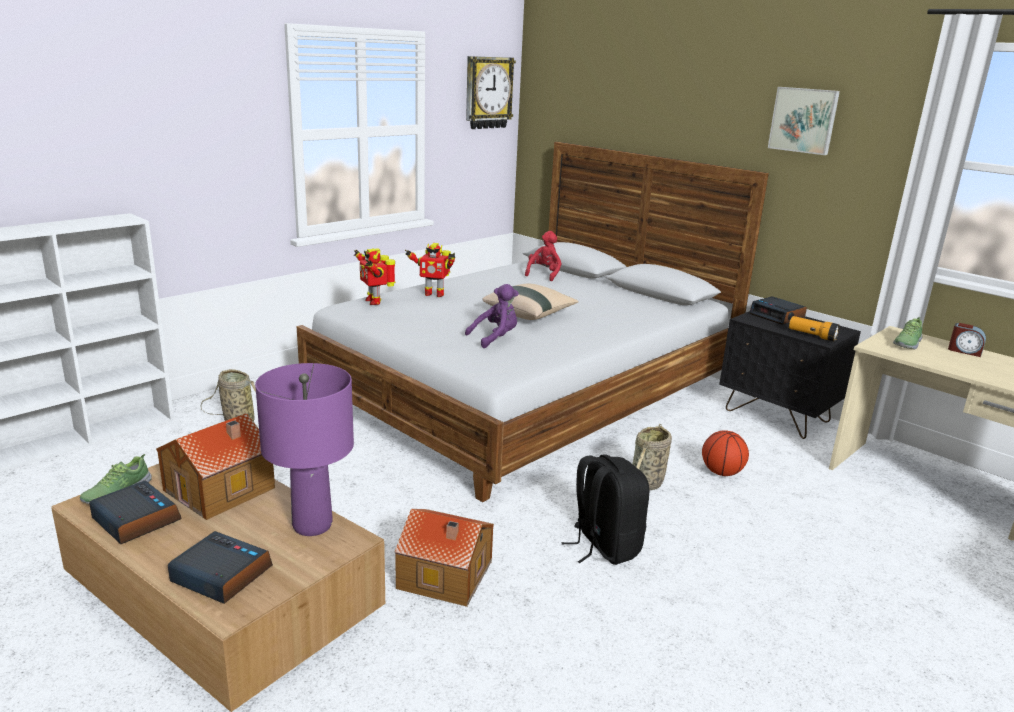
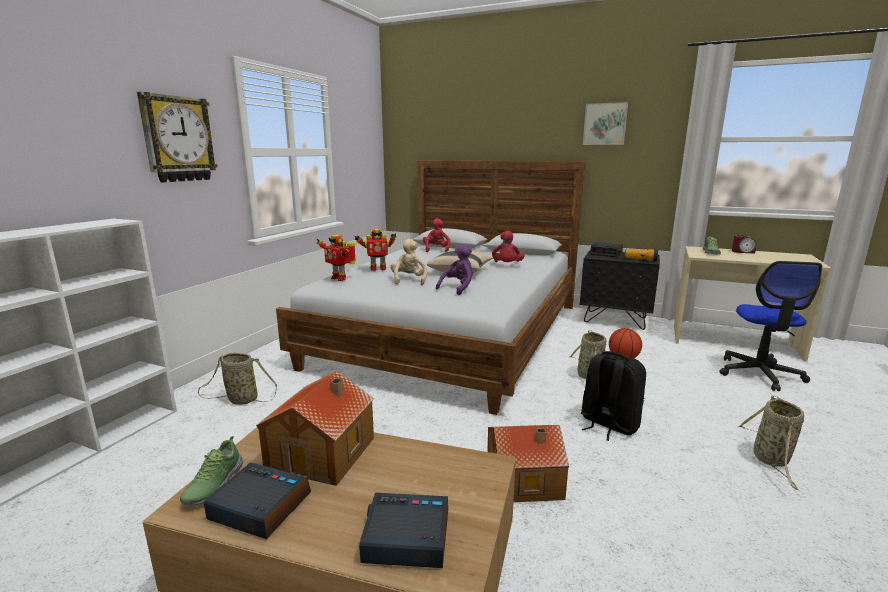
camera: 20 degrees left, 5 degrees down
purple table lamp [255,363,354,536] -> none
wall clock [466,56,516,129] -> wall clock moved to [137,92,218,183]
none -> beige plush toy [390,239,427,286]
none -> red plush toy [492,231,524,262]
none -> office chair [719,261,822,391]
none -> basket [738,396,804,490]

